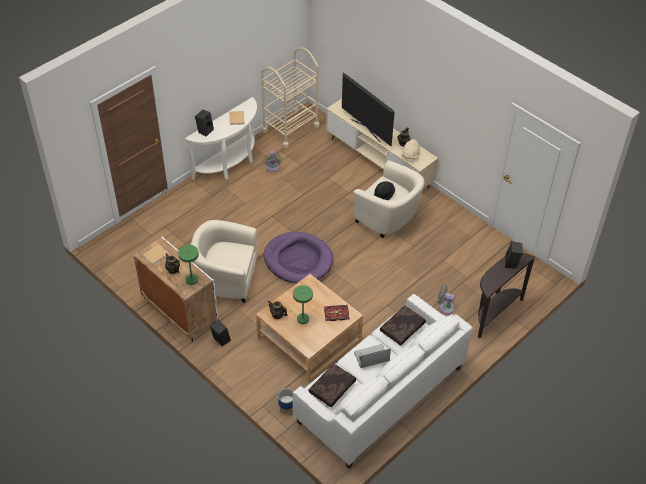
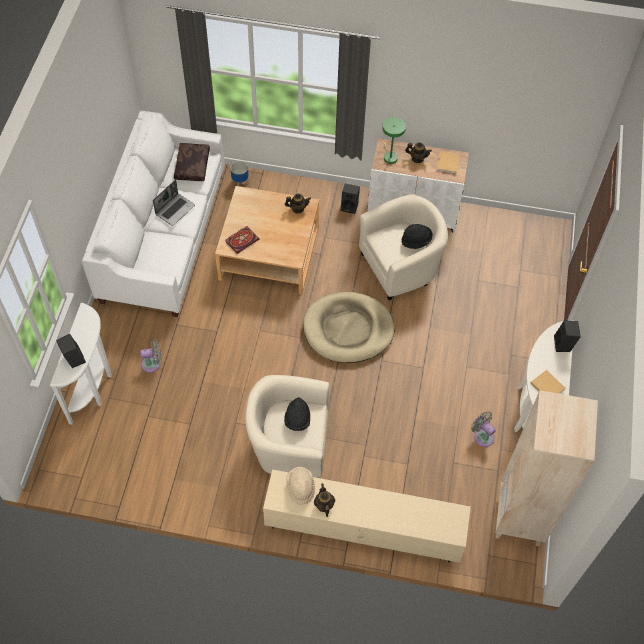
camera: 145 degrees right, 10 degrees up
beige cart [261,47,320,148] -> beige bookcase [495,390,598,546]
purple dog bed [264,232,333,284] -> beige dog bed [303,292,394,363]
green table lamp [288,285,313,324] -> none
television [342,73,394,147] -> none
brown pillow [380,305,426,345] -> none
brown console table [478,253,535,338] -> white console table [50,302,112,425]
none -> black hat [401,224,433,249]

